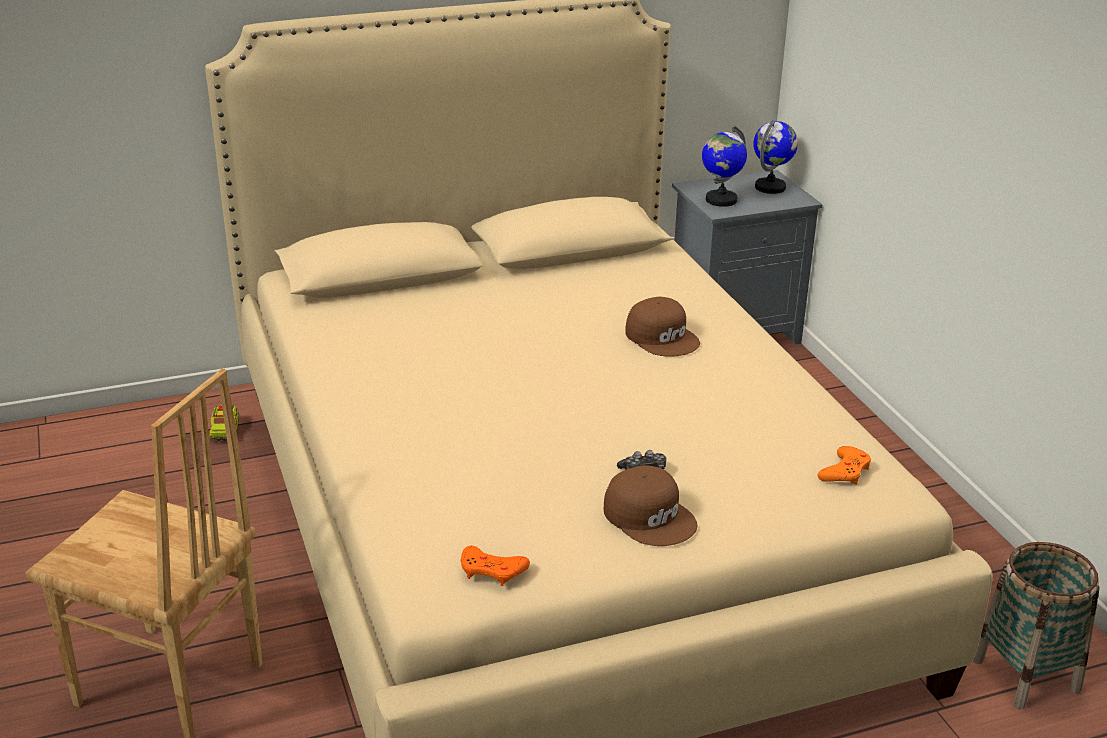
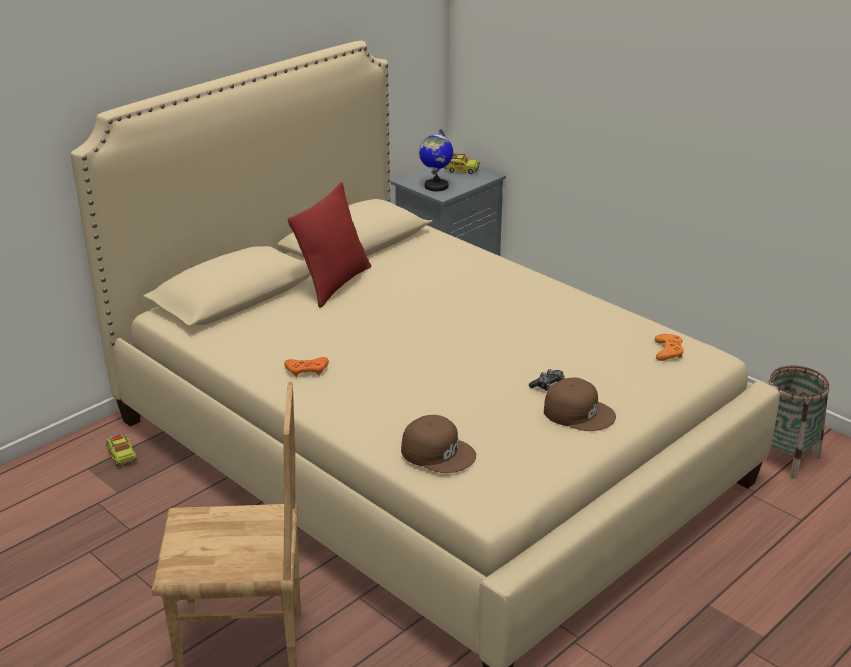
camera: 25 degrees left, 0 degrees up
orange game controller [461,546,530,586] -> orange game controller moved to [284,357,329,377]
brown cap [625,297,700,357] -> brown cap moved to [401,415,476,473]
globe [754,119,798,194] -> toy truck [445,154,480,174]
none -> red pillow [288,182,371,308]

